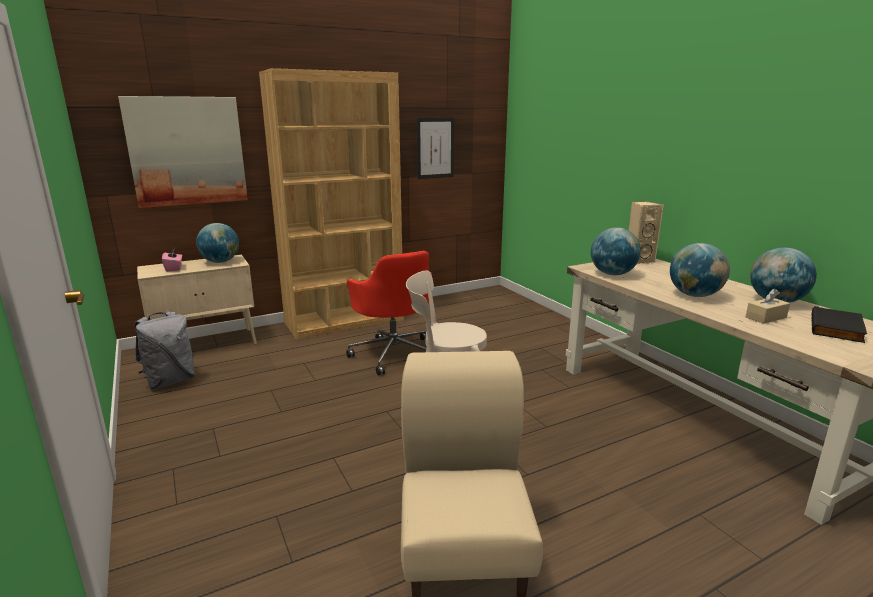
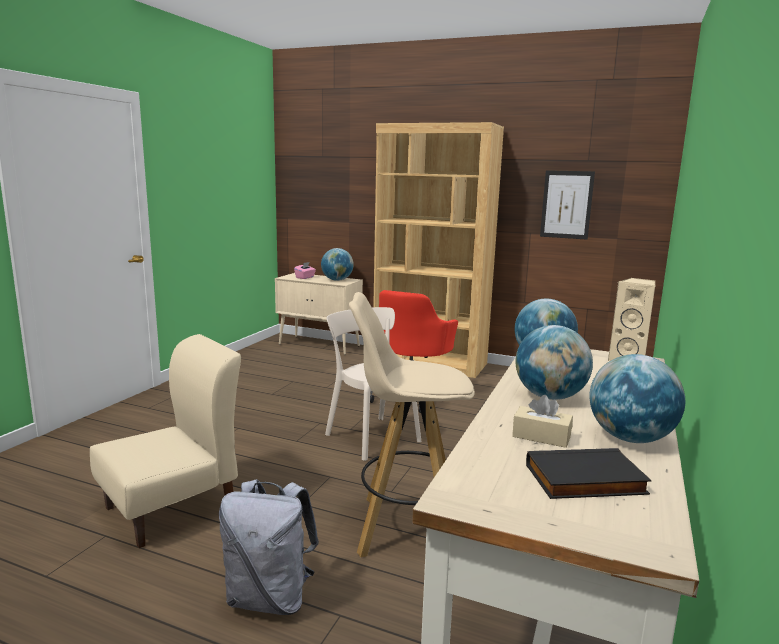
camera: 50 degrees right, 5 degrees down
picture [118,96,248,208] -> none
grey backpack [135,312,195,389] -> grey backpack moved to [219,479,319,615]
none -> beige stool [349,292,475,557]

